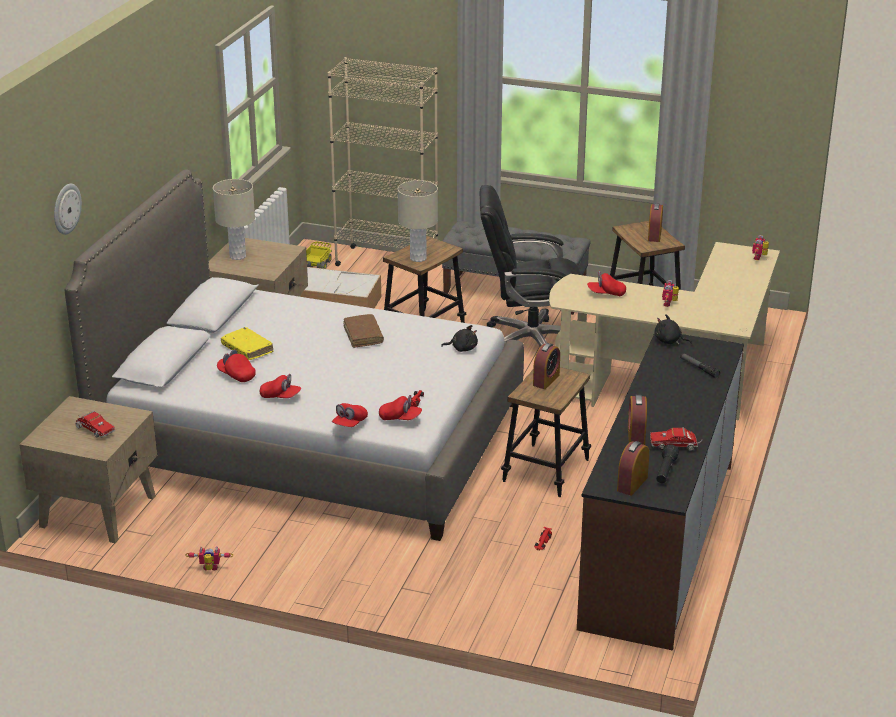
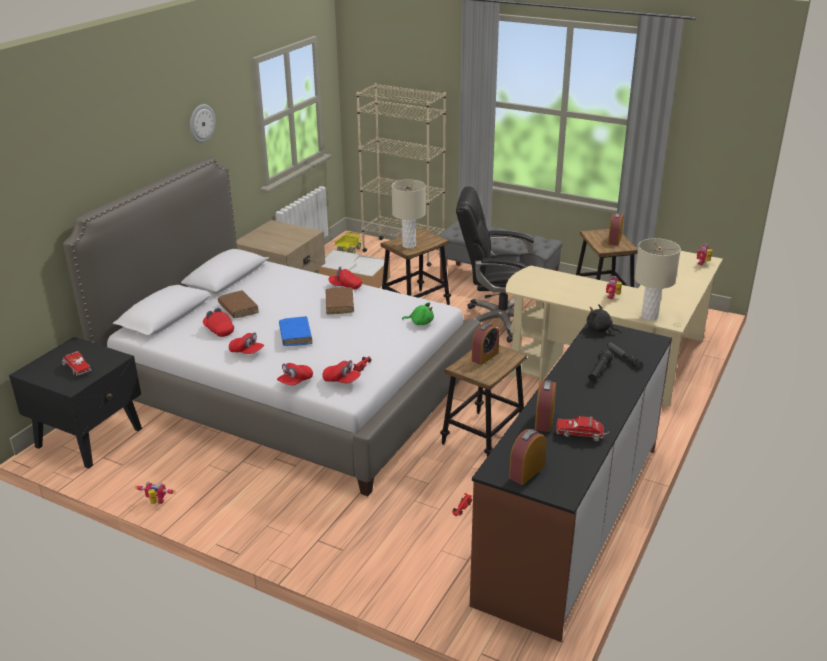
camera: 10 degrees right, 0 degrees up
beige nightstand [19,396,157,543] -> black nightstand [9,337,142,469]
wall clock [54,184,82,235] -> wall clock moved to [190,104,215,143]
beige table lamp [213,179,255,260] -> beige table lamp moved to [634,238,681,321]
yellow book [221,327,274,360] -> brown book [218,290,259,318]
black plush toy [441,325,478,352] -> green plush toy [402,302,434,325]
red cap [587,271,626,296] -> red cap moved to [328,267,362,290]
black flashlight [656,444,679,483] -> black flashlight moved to [588,349,613,381]
none -> blue book [279,316,312,346]

